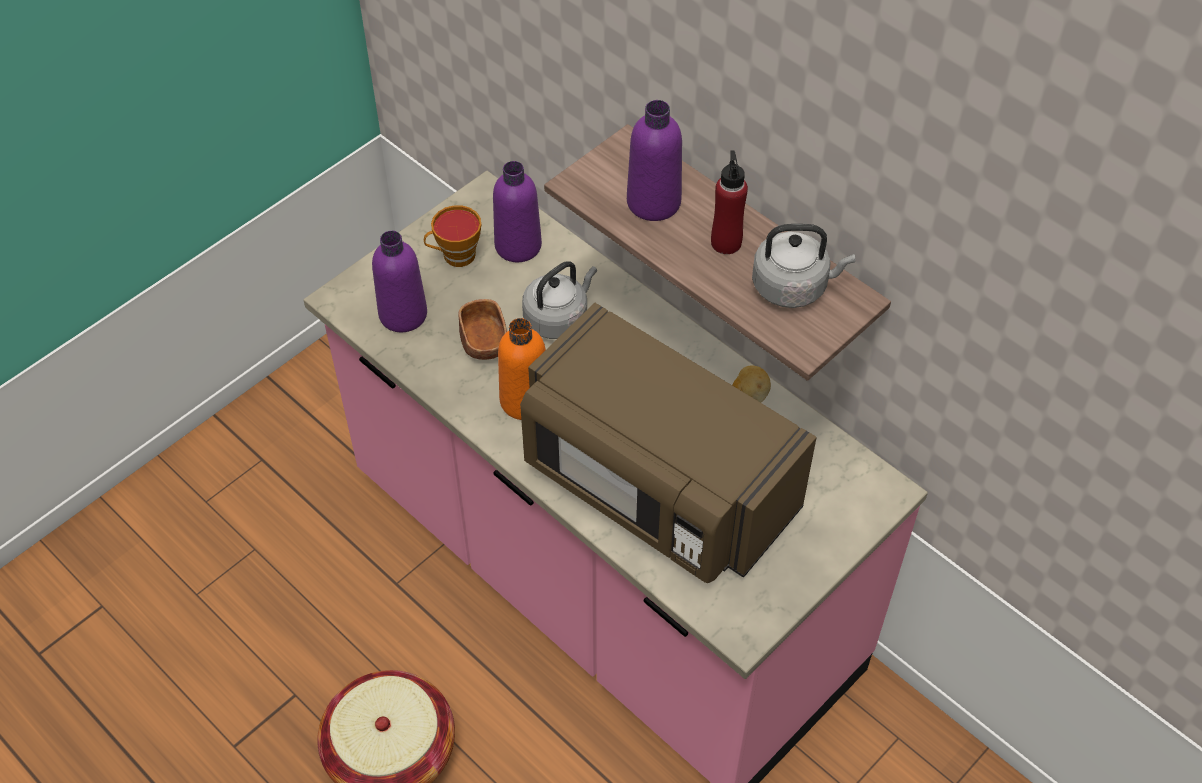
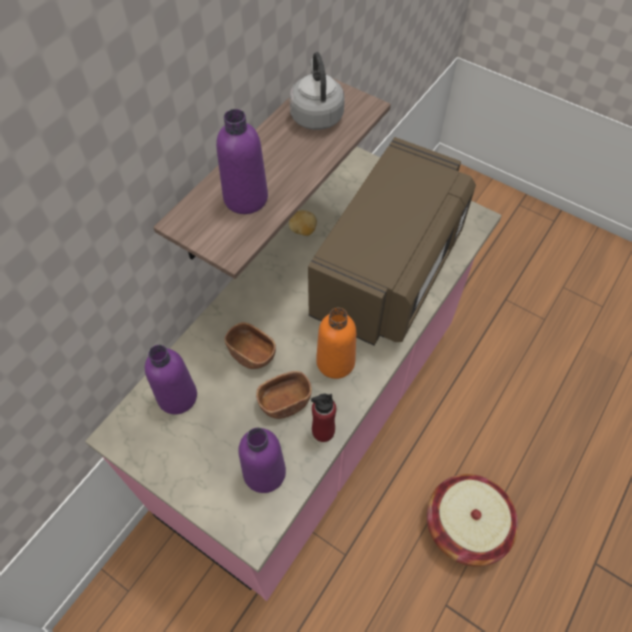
camera: 100 degrees left, 5 degrees up
cup [424,205,481,267] -> none
grey kettle [522,261,597,339] -> brown bowl [224,322,276,369]
red bottle [711,150,748,254] -> red bottle moved to [311,394,336,442]

